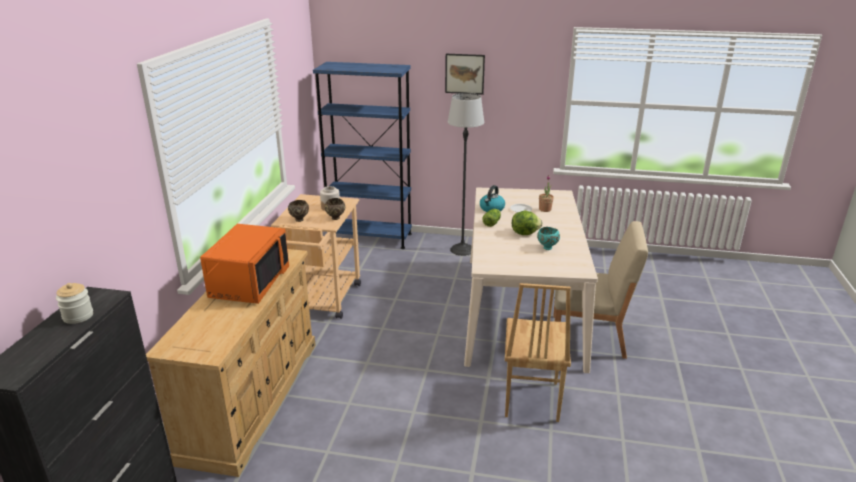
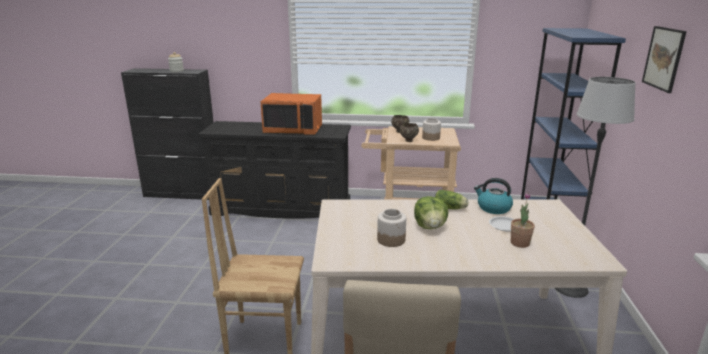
camera: 85 degrees right, 5 degrees down
beige dresser [146,249,316,477] -> black dresser [198,121,351,219]
turquoise bowl [537,227,560,250] -> jar [377,209,406,247]

